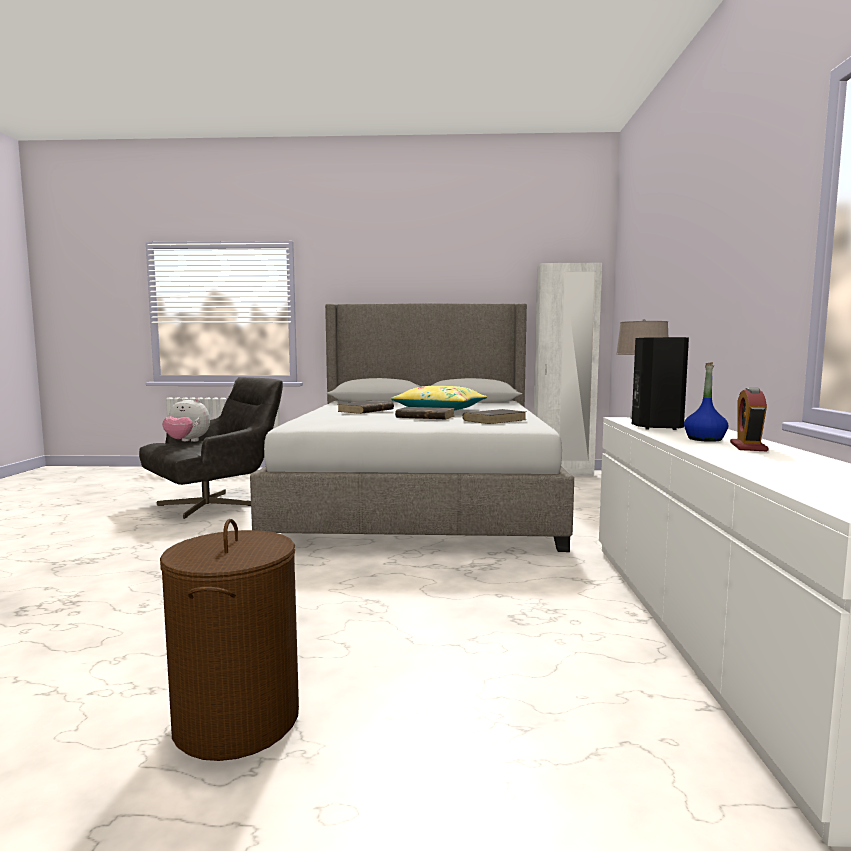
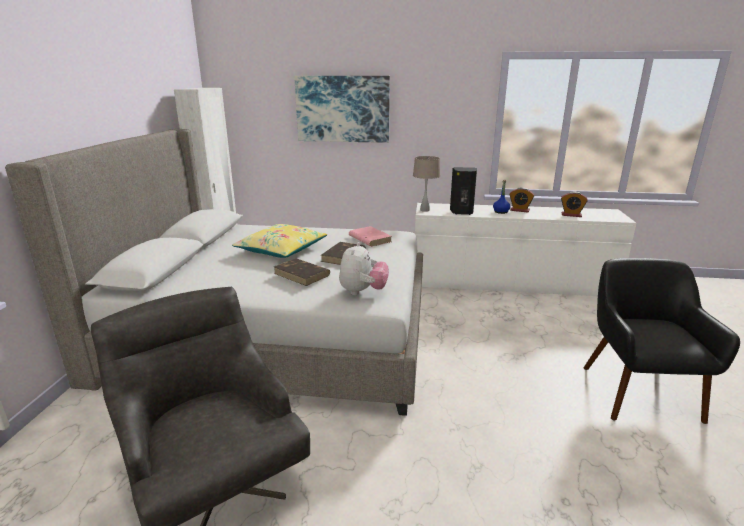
camera: 85 degrees left, 15 degrees up
brown laundry basket [160,519,299,761] -> black armchair [584,258,740,424]
plush toy [162,398,210,442] -> plush toy moved to [339,242,389,295]
brown book [462,409,526,424] -> pink book [349,226,391,247]
none -> picture [294,76,390,143]
none -> alarm clock [561,192,588,217]

